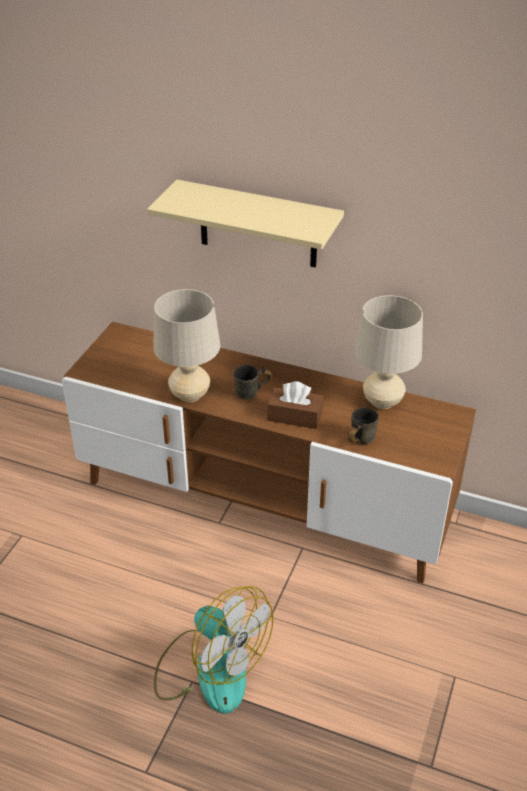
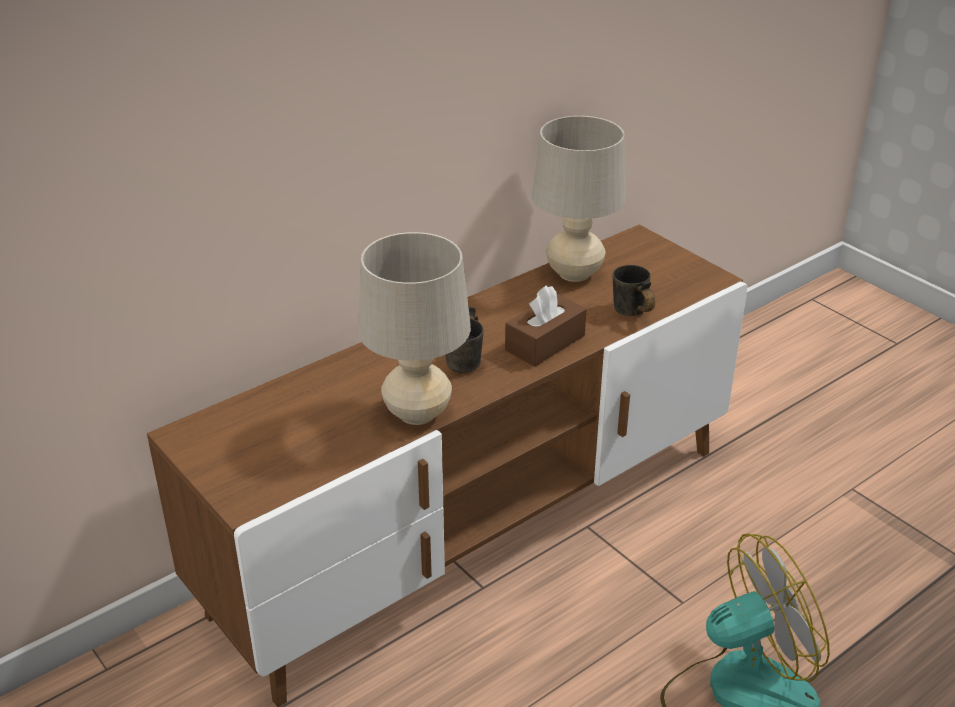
camera: 60 degrees left, 5 degrees down
beige shelf [147,180,344,268] -> none

